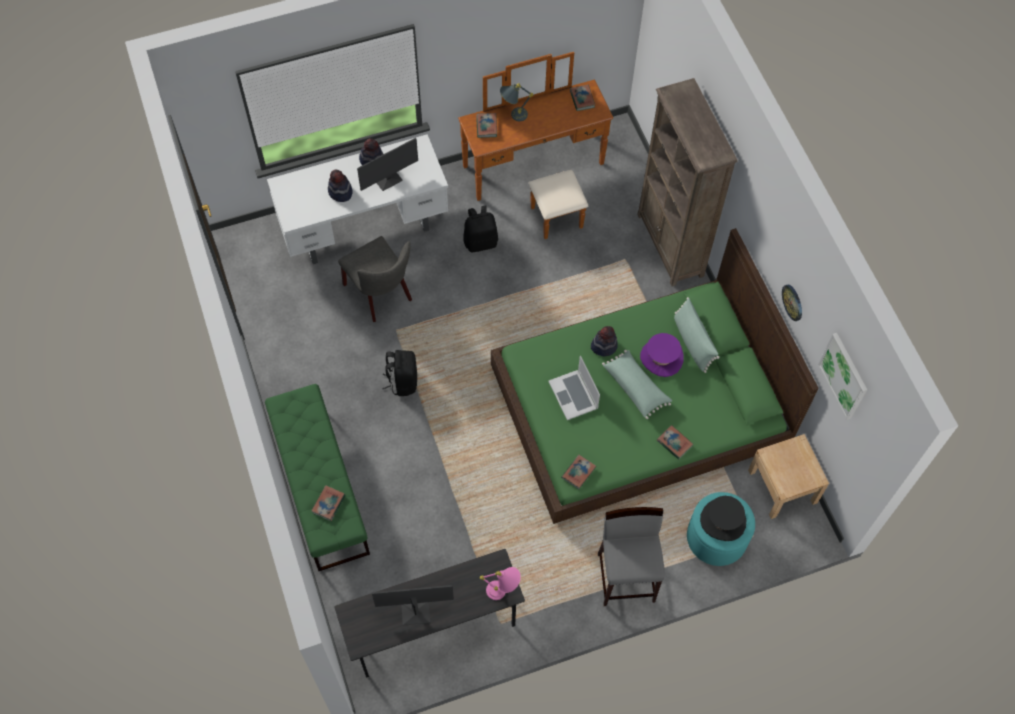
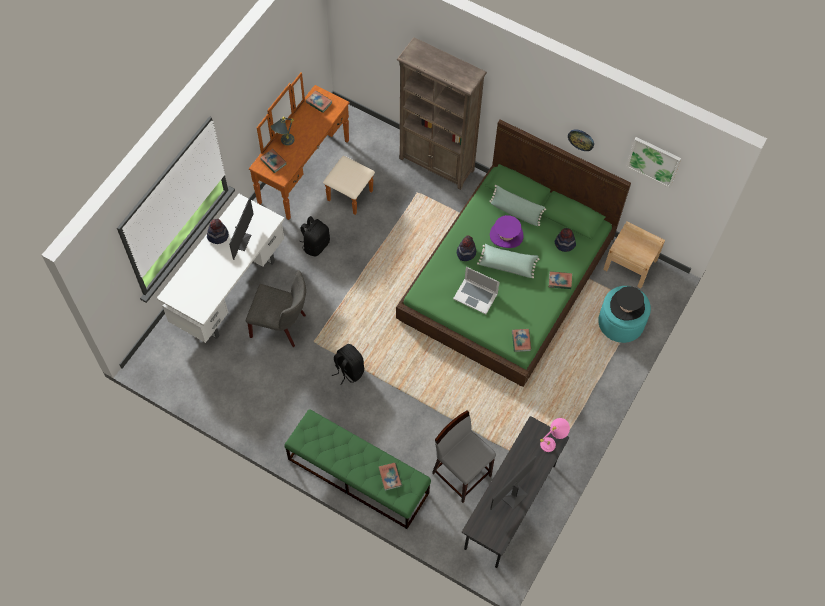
camera: 40 degrees left, 0 degrees up
hat [328,170,353,202] -> hat moved to [555,228,576,252]
grey stool [598,507,665,606] -> grey stool moved to [432,410,496,503]

